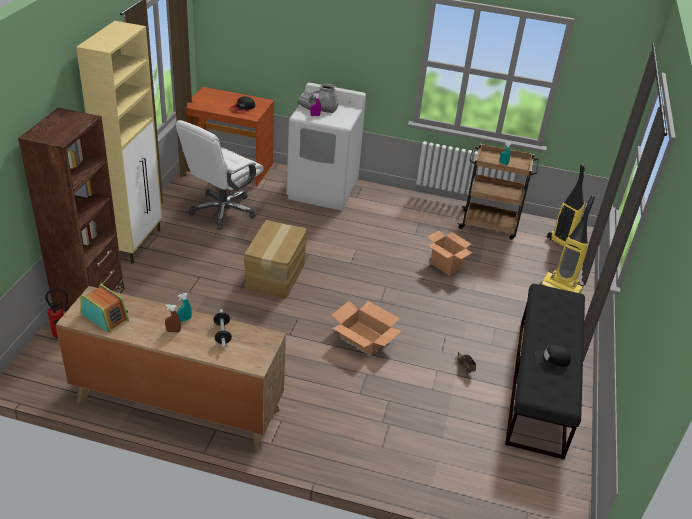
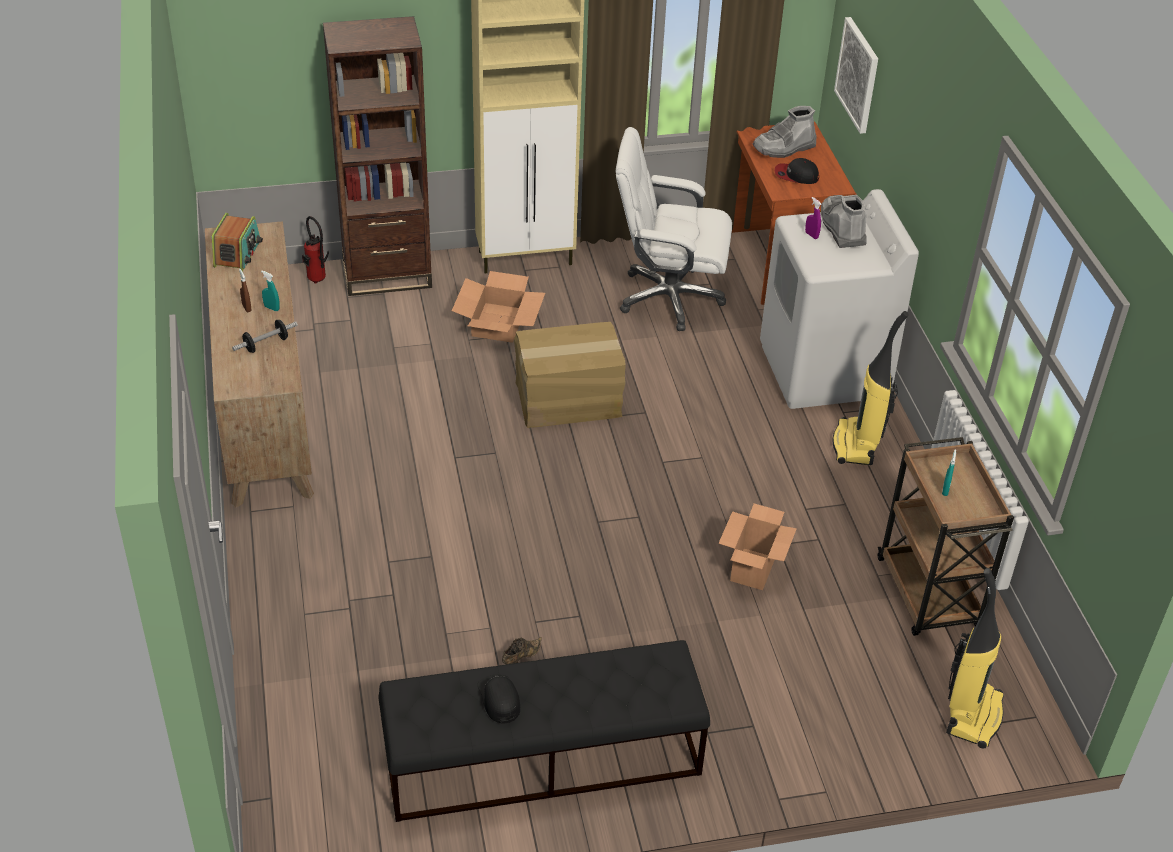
camera: 65 degrees right, 5 degrees up
cardboard box [332,301,401,355] -> cardboard box moved to [452,271,545,343]
vacuum cleaner [540,195,595,293] -> vacuum cleaner moved to [832,311,908,465]
none -> grey boot [752,106,817,158]
none -> picture [834,17,878,134]

